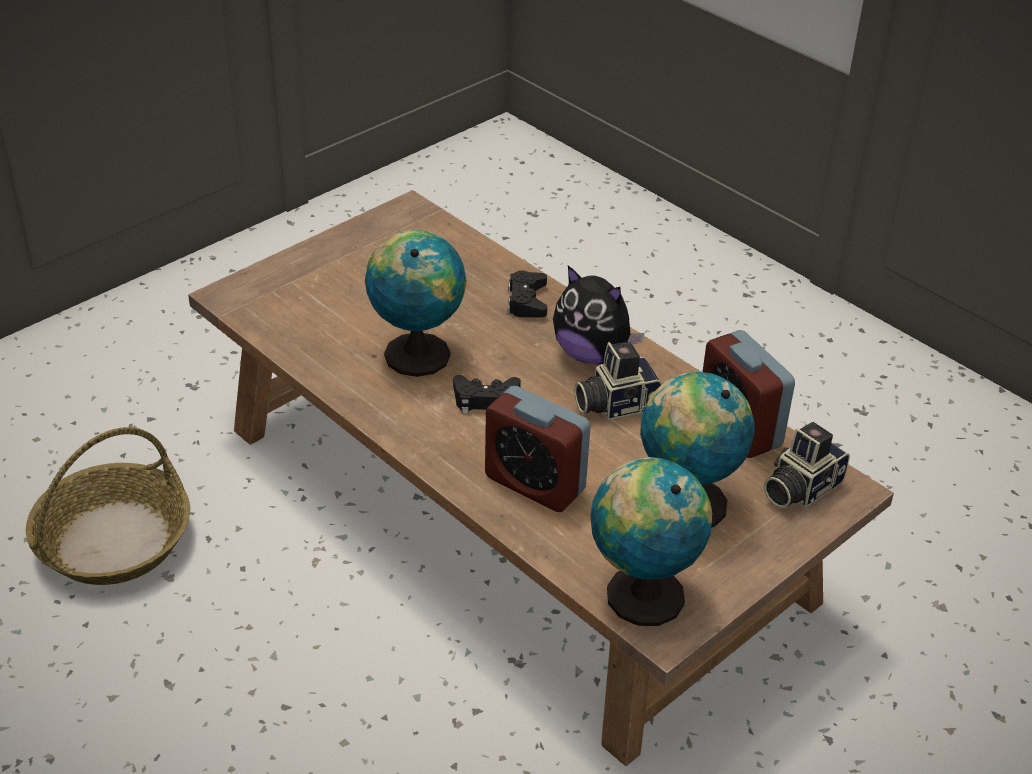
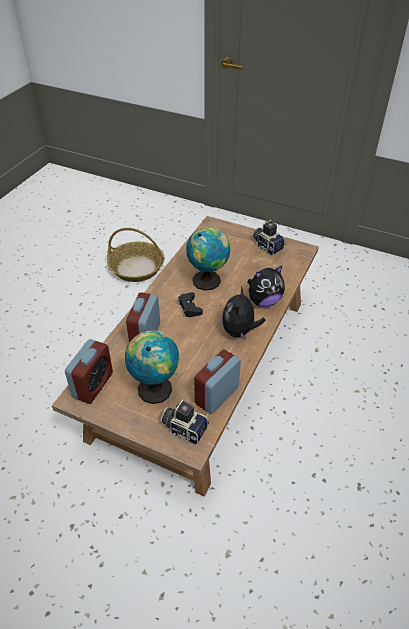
camera: 70 degrees right, 5 degrees up
black game controller [507,271,547,317] -> plush toy [247,266,285,307]
camera [574,342,662,420] -> camera moved to [253,220,286,255]
globe [590,457,712,626] -> alarm clock [65,339,113,404]

